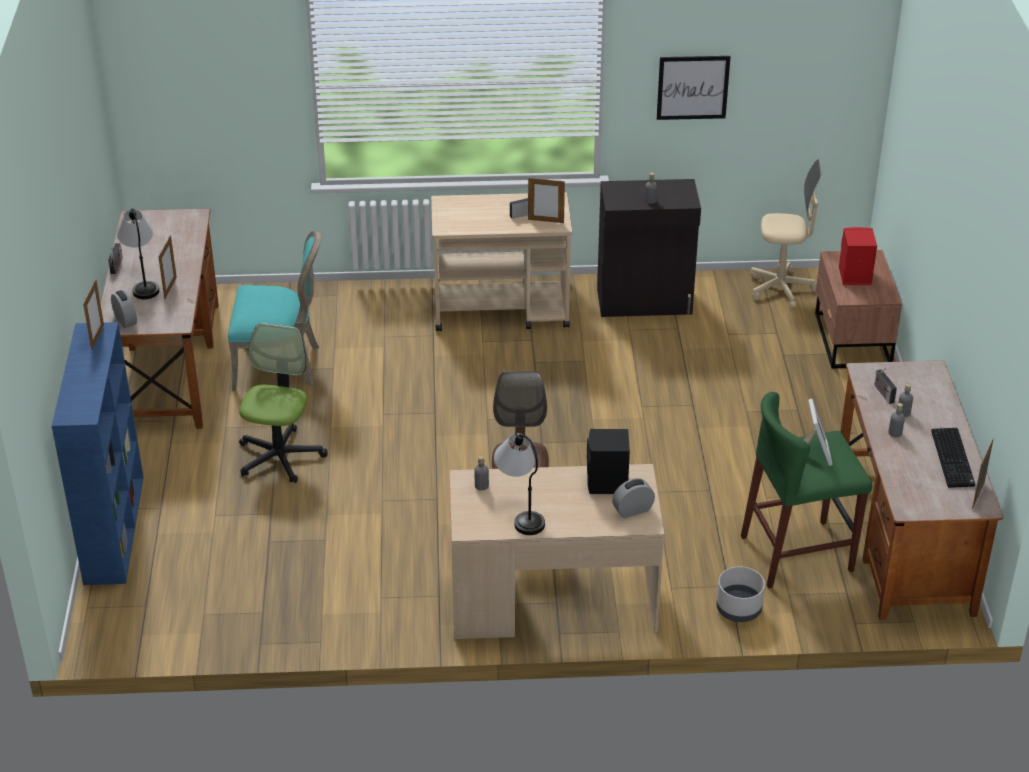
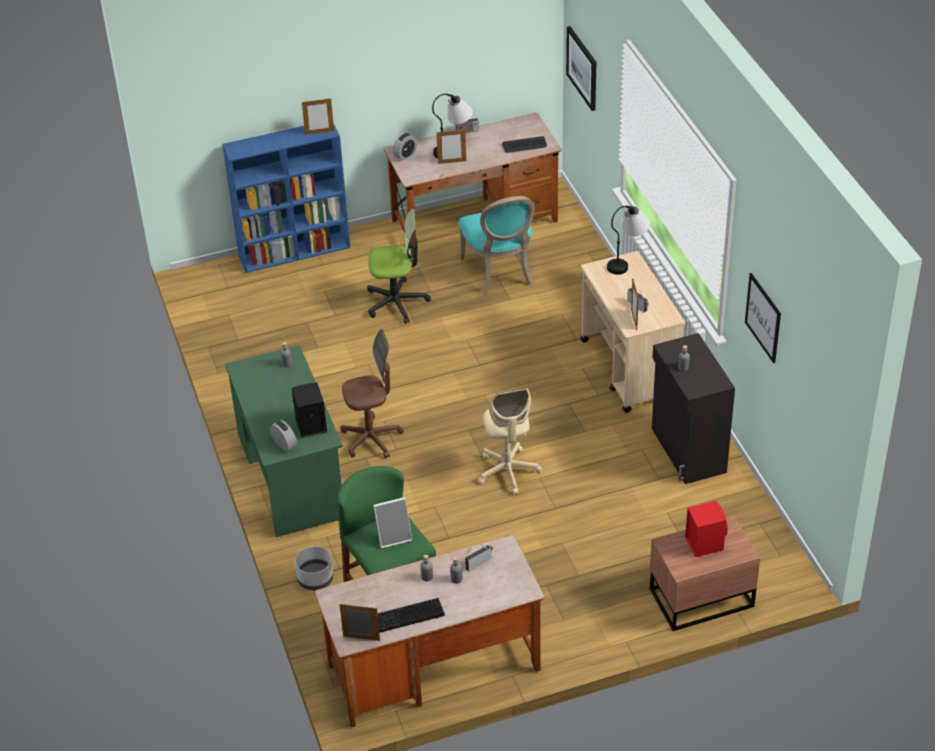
camera: 75 degrees right, 5 degrees up
beige desk [450,464,665,639] -> green desk [225,345,343,537]
table lamp [494,433,545,535] -> table lamp moved to [607,206,650,275]
beige office chair [751,159,822,309] -> beige office chair moved to [478,388,541,495]
none -> keyboard [502,136,547,153]
none -> picture [566,26,597,111]

